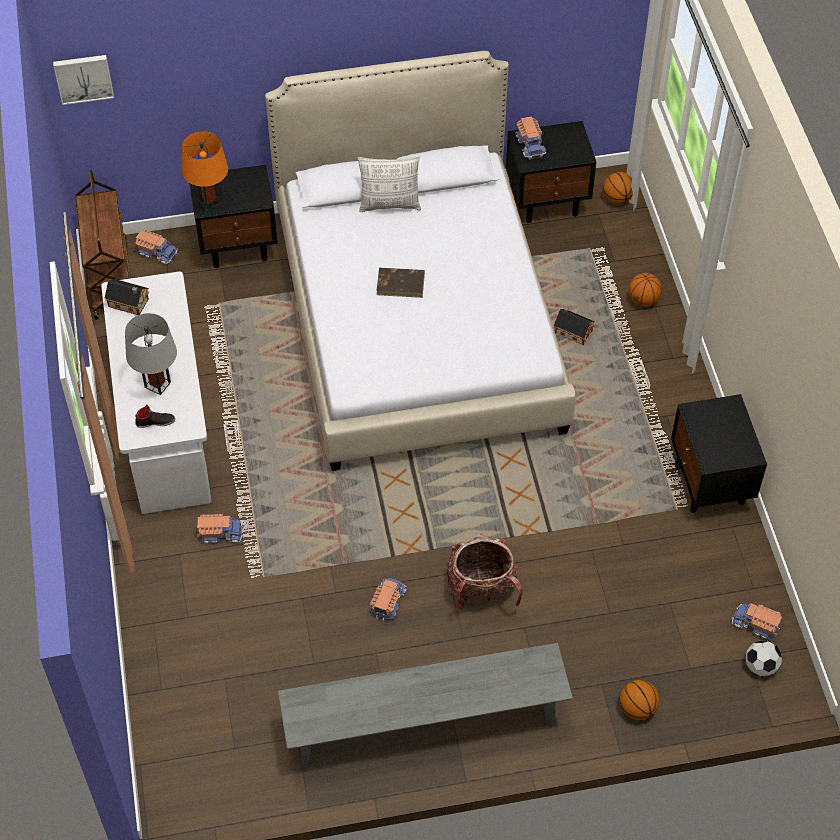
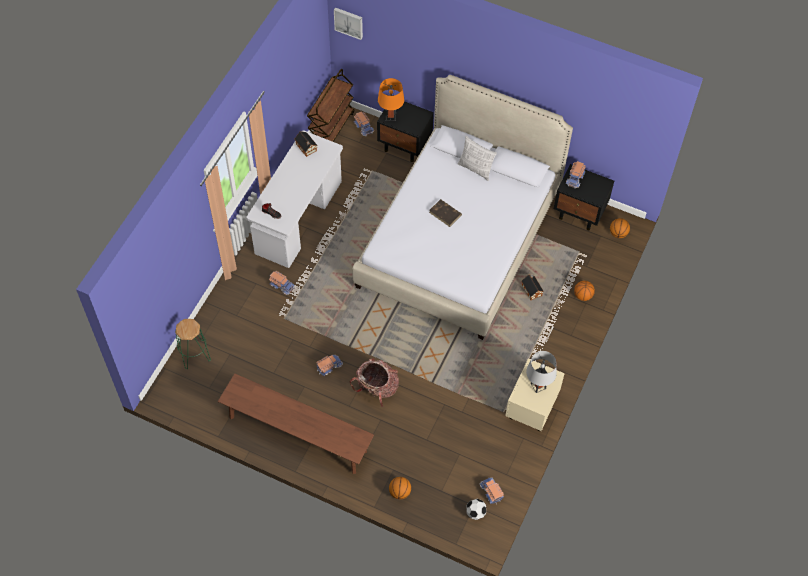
camera: 35 degrees right, 5 degrees up
grey table lamp [125,313,177,395] -> grey table lamp moved to [526,351,557,393]
grey bench [278,643,573,772] -> brown bench [218,373,374,474]
black nightstand [671,394,767,513] -> beige nightstand [505,359,565,431]
none -> green stool [175,319,211,369]

